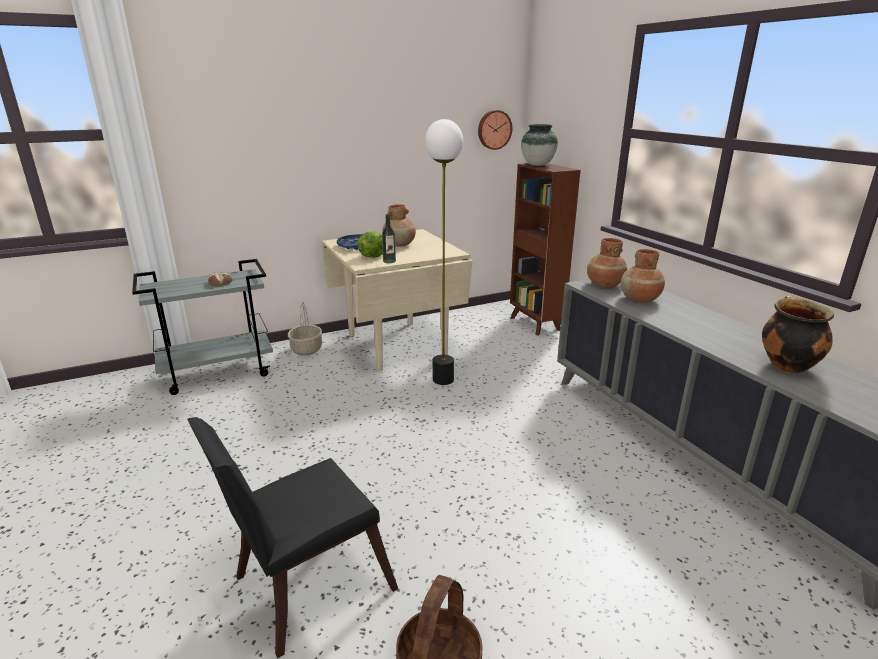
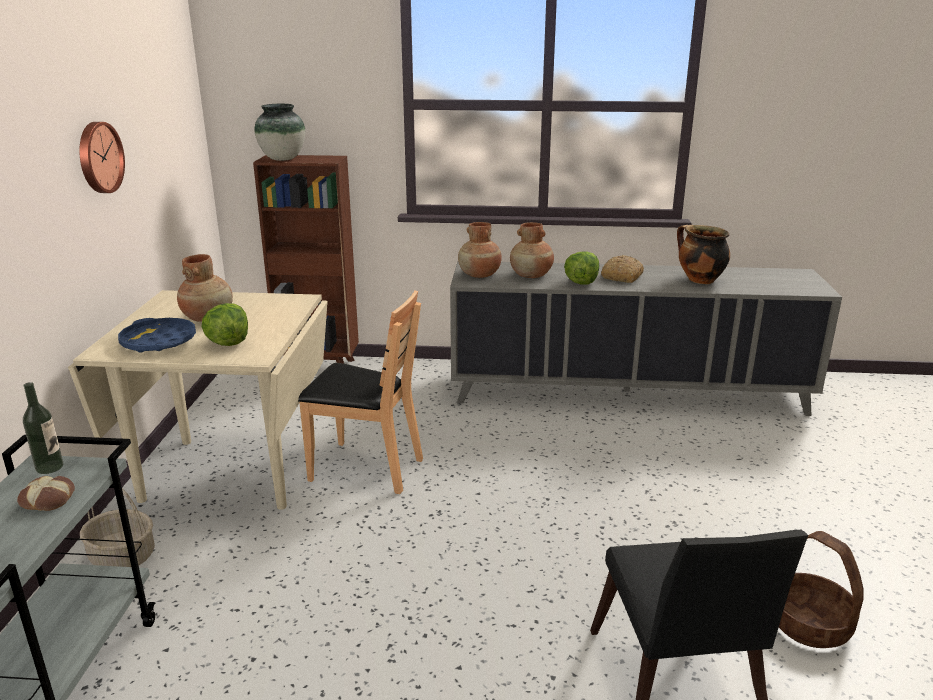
camera: 60 degrees left, 0 degrees up
bottle [382,214,396,263] -> bottle moved to [23,382,64,474]
floor lamp [425,119,463,385] -> brown chair [298,290,423,494]
wall clock [478,110,512,150] -> wall clock moved to [79,122,125,193]
none -> lettuce [564,251,599,285]
none -> bread [601,255,644,283]

